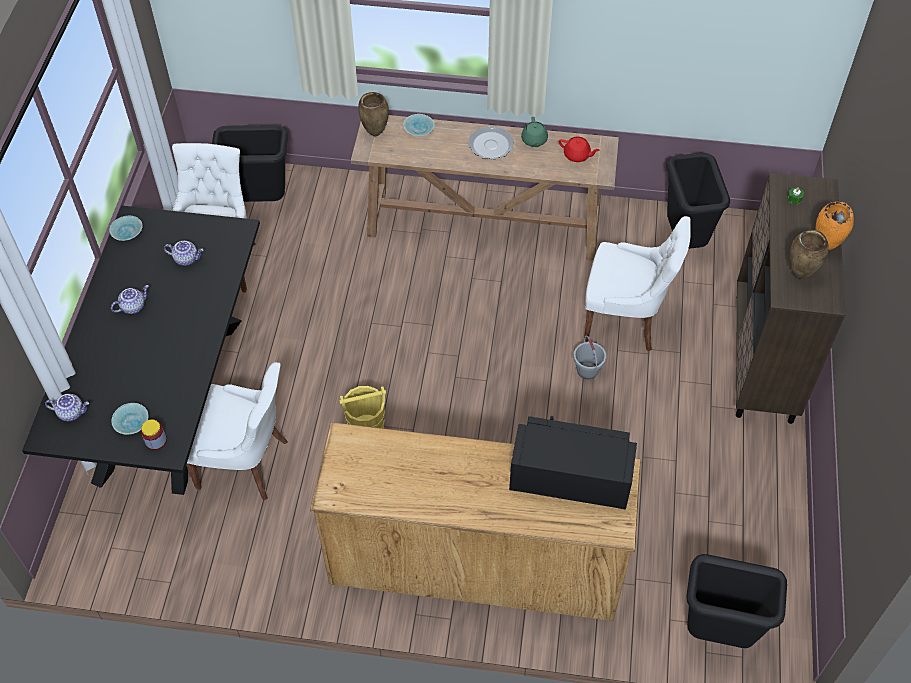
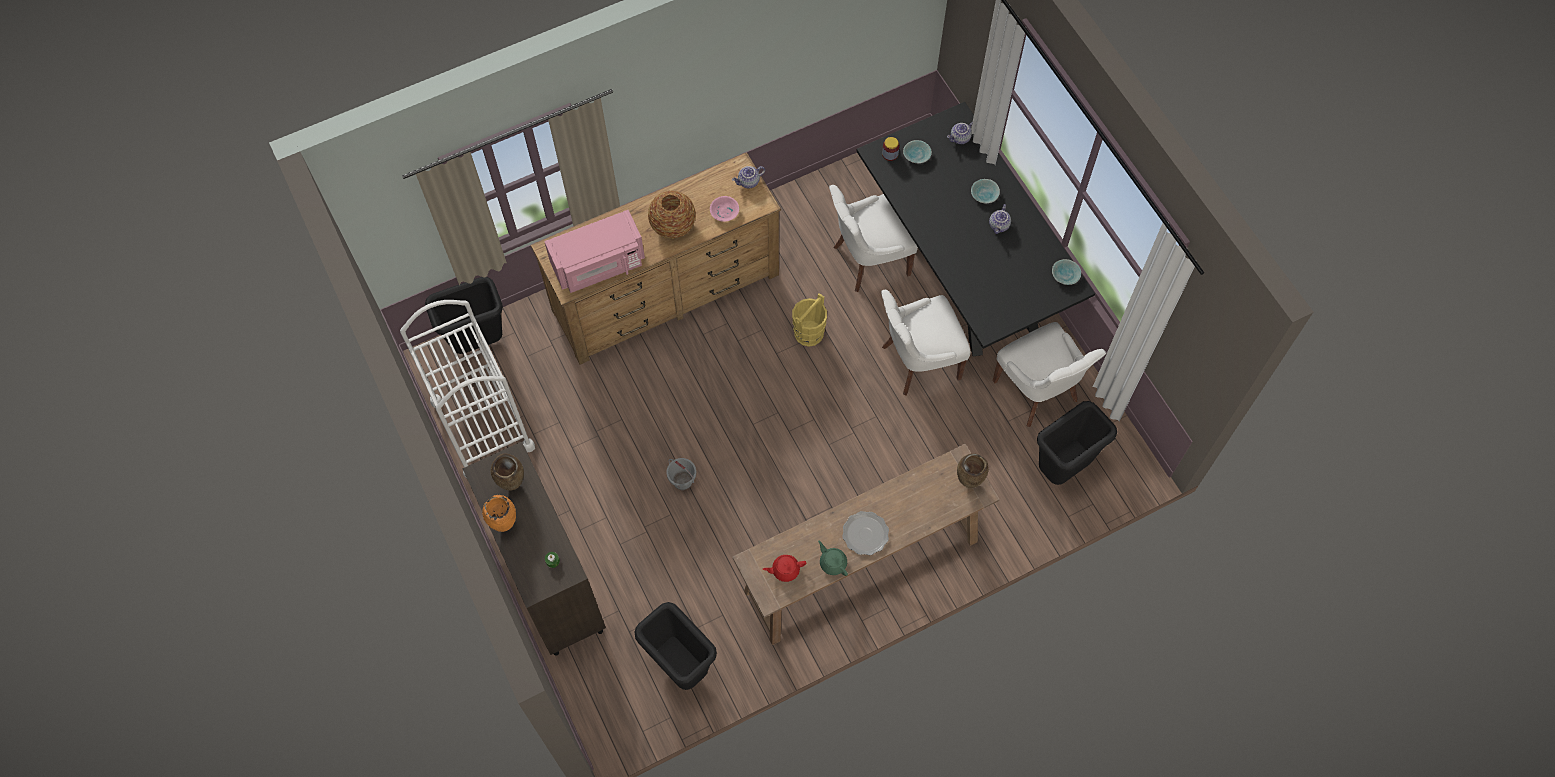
camera: 145 degrees right, 10 degrees up
teapot [164,241,204,266] -> teapot moved to [732,166,765,188]
turquoise bowl [404,114,434,136] -> turquoise bowl moved to [971,179,1000,203]
black microwave [509,416,637,510] -> pink microwave [544,210,645,293]
white chair [584,216,691,352] -> white chair moved to [881,290,971,396]
none -> white cart [400,300,535,479]
none -> vase [648,190,696,238]
none -> pink bowl [710,196,739,222]

